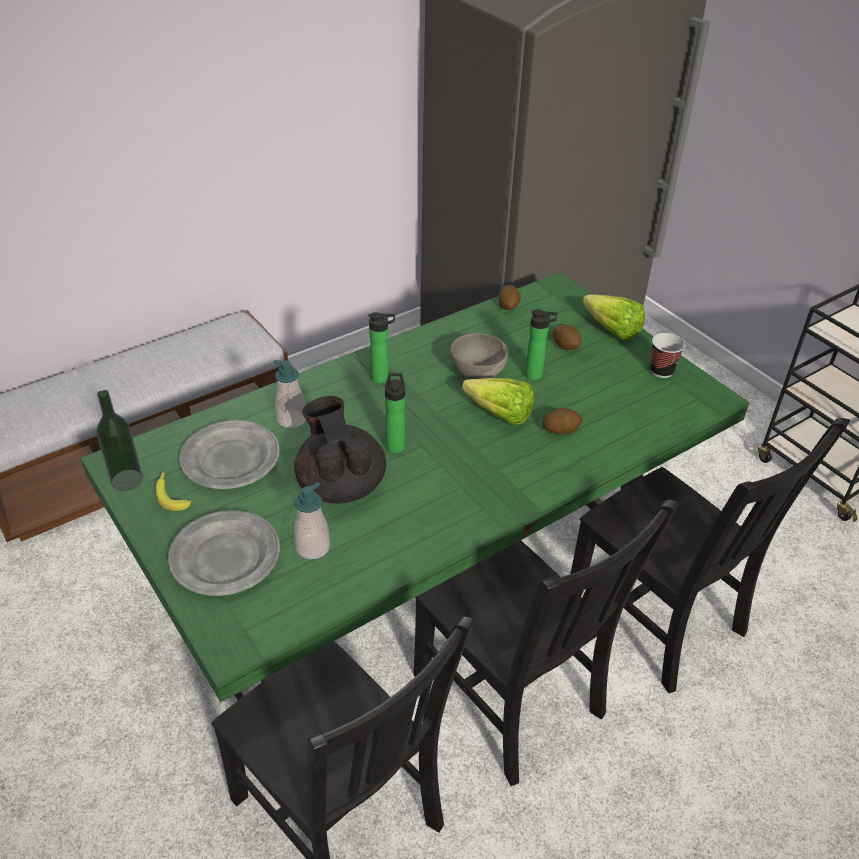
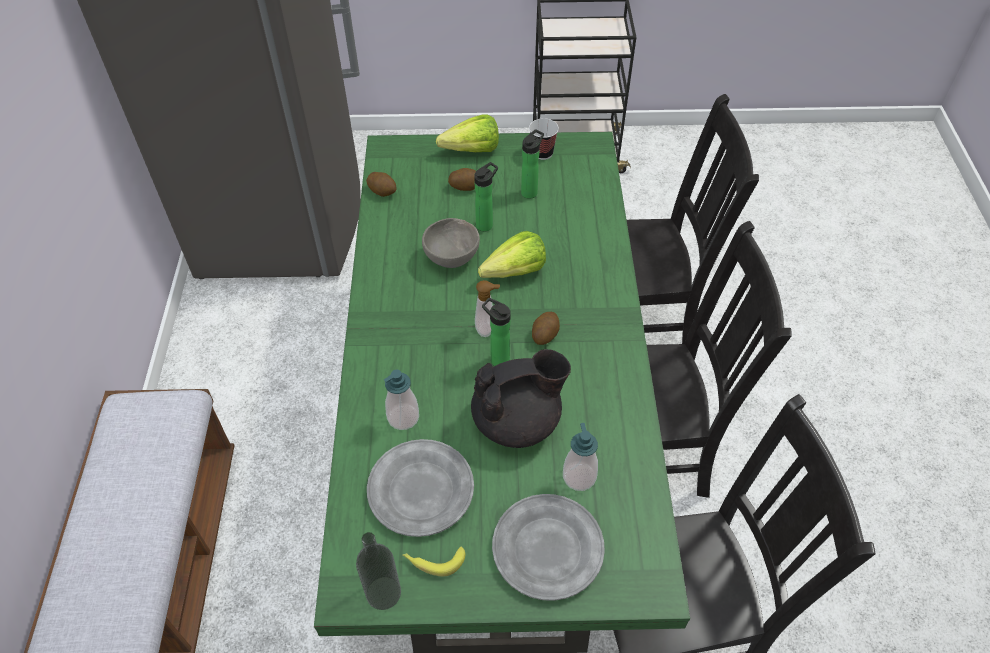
camera: 55 degrees left, 10 degrees up
black teapot [294,396,386,504] -> black teapot turned 150 degrees clockwise [471,349,571,448]
bottle [368,312,395,383] -> bottle moved to [521,129,544,199]
potato [542,408,583,434] -> potato moved to [532,312,560,345]
none -> soap dispenser [475,280,500,337]

